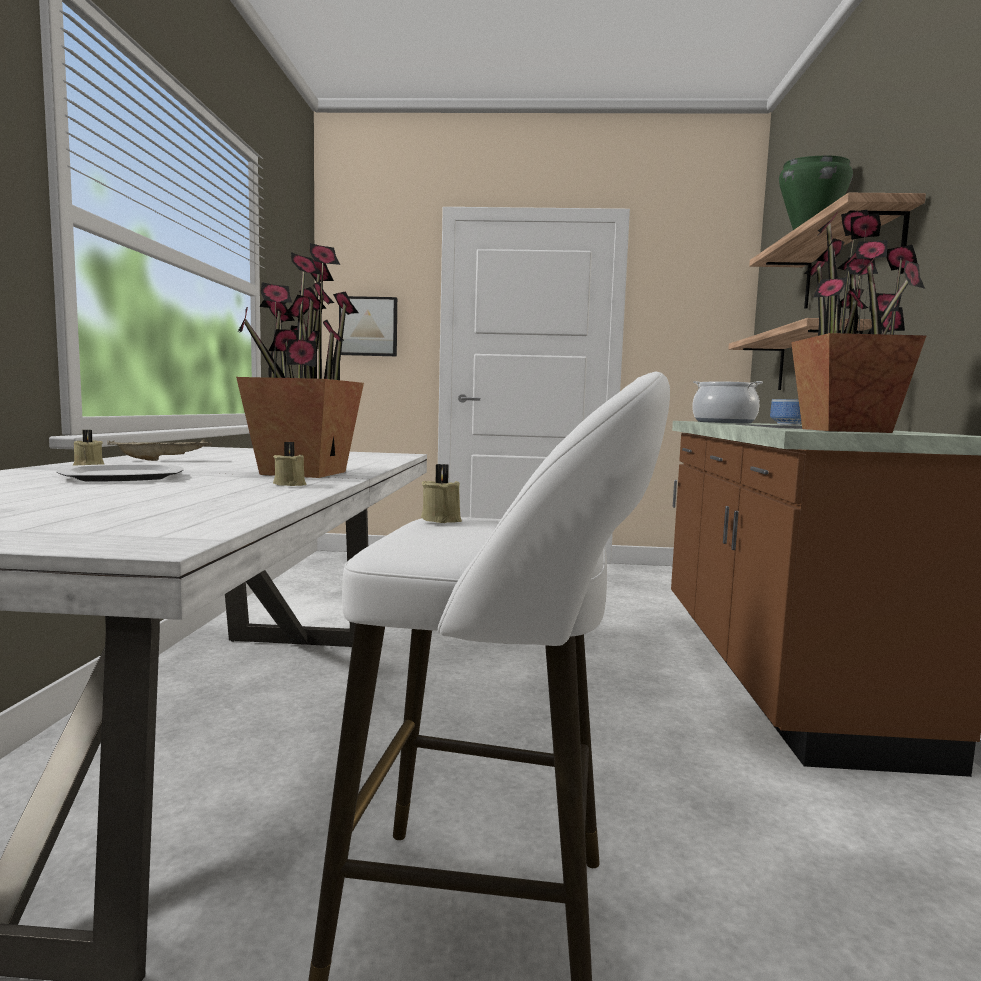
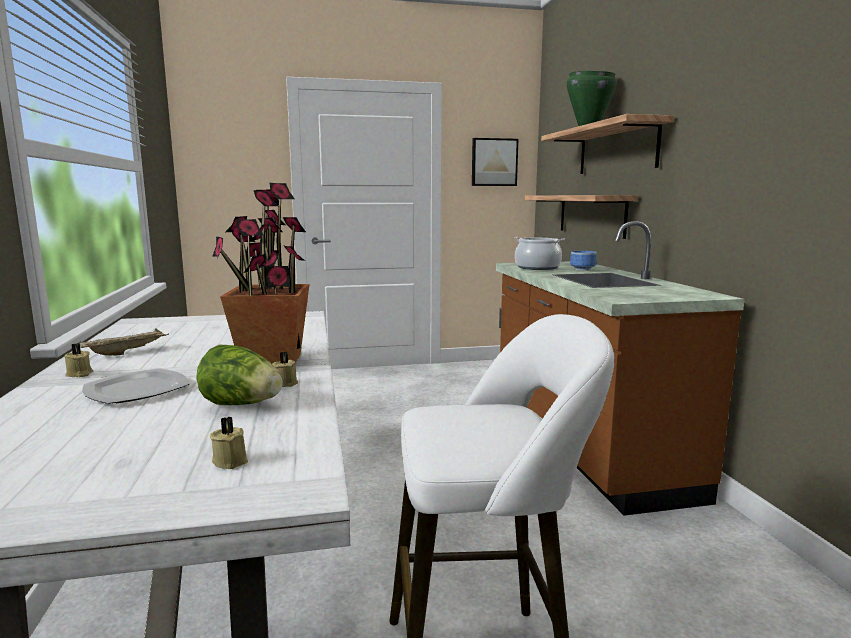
camera: 15 degrees left, 5 degrees up
picture [339,296,397,356] -> picture moved to [472,138,518,186]
beige candle [421,464,462,523] -> beige candle moved to [210,416,248,469]
potted plant [791,210,927,433] -> none
none -> lettuce [196,345,283,405]

